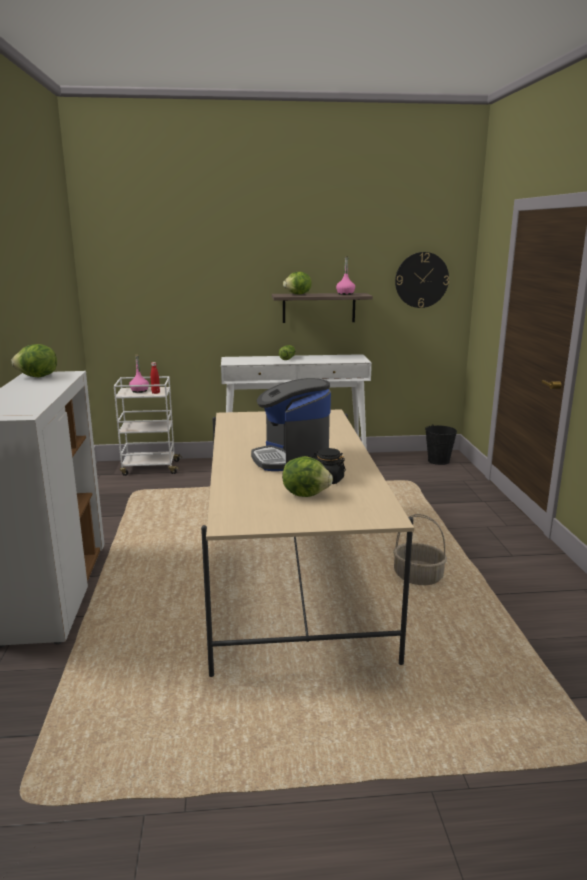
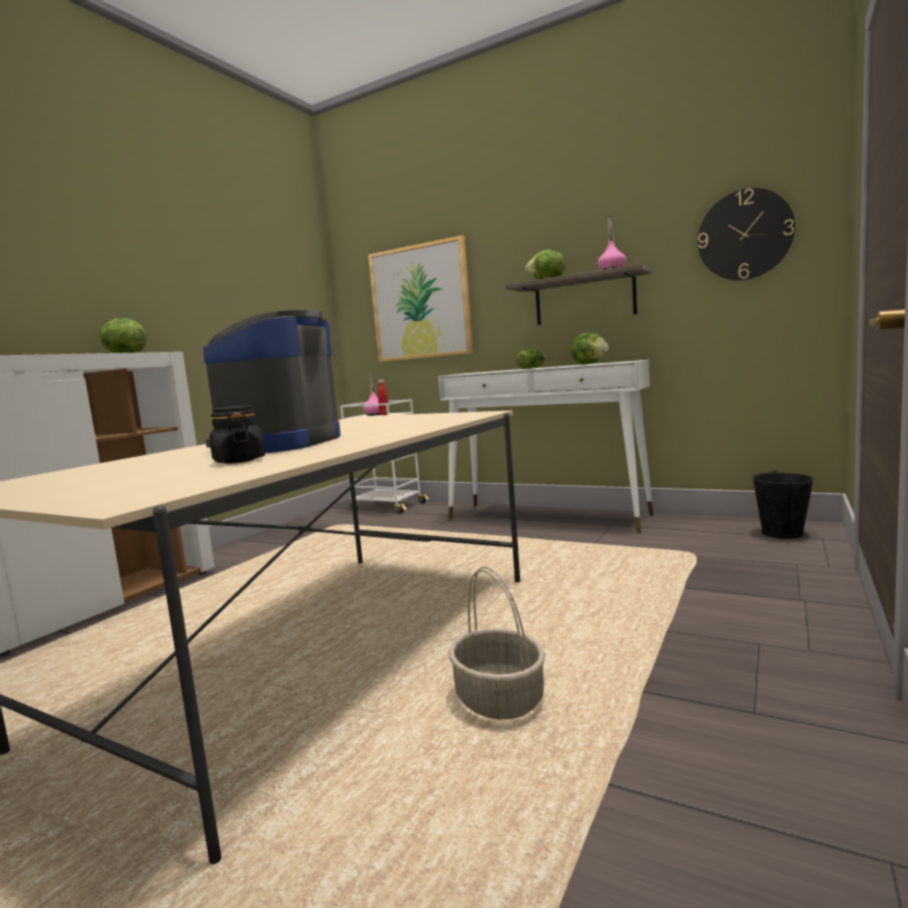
camera: 35 degrees right, 10 degrees down
lettuce [282,456,333,497] -> lettuce moved to [570,332,609,364]
none -> picture [368,235,473,362]

